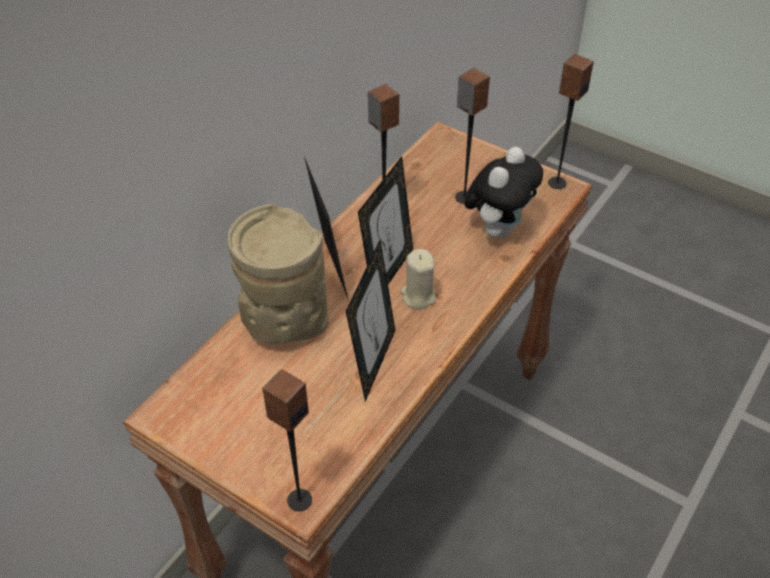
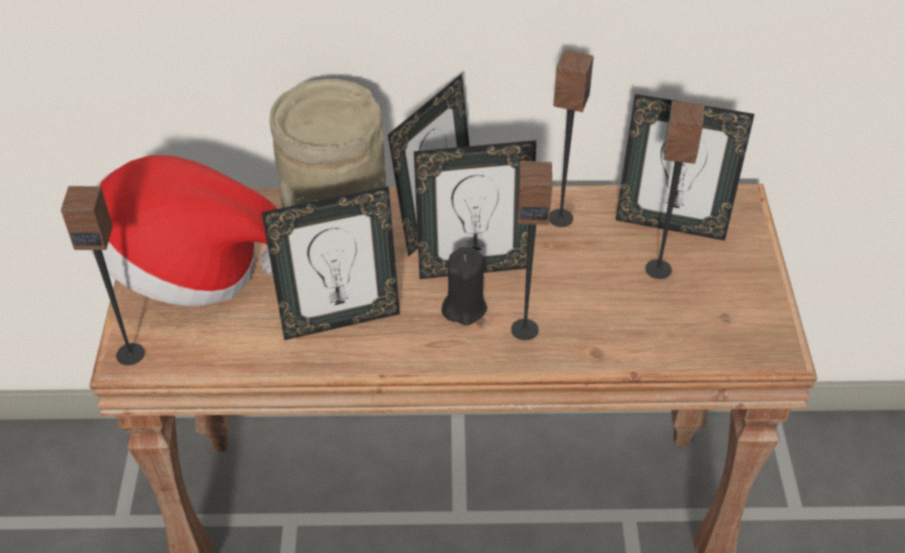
camera: 55 degrees right, 0 degrees up
beige candle [400,249,436,309] -> black candle [441,247,487,325]
plush toy [464,147,543,238] -> none
speaker [548,54,594,189] -> speaker moved to [511,161,552,340]
none -> hat [90,155,277,306]
none -> picture frame [616,94,755,241]

